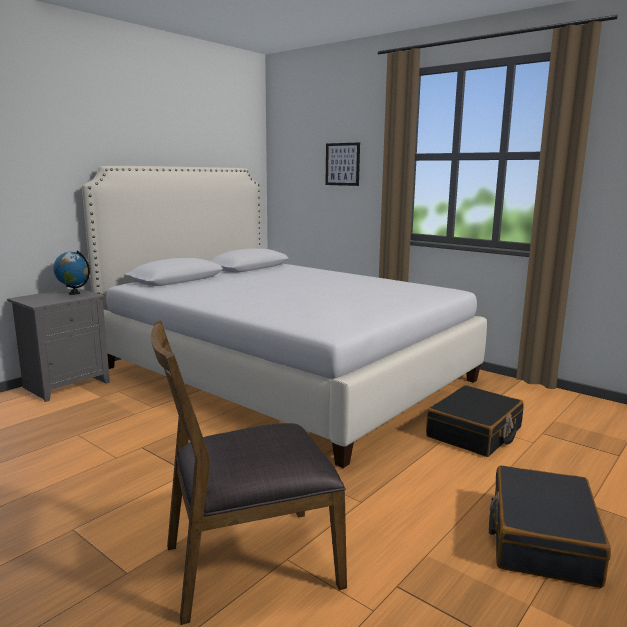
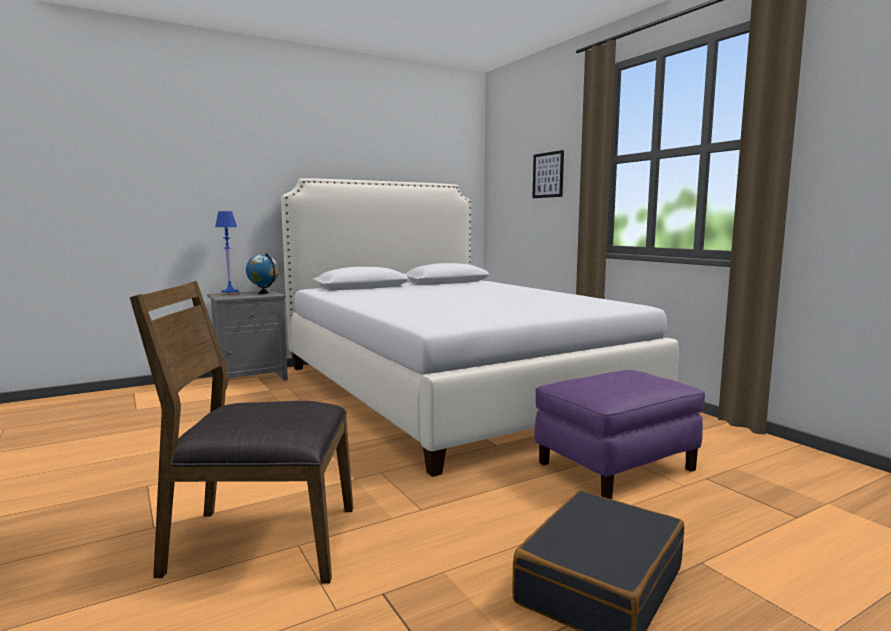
camera: 20 degrees right, 5 degrees down
black suitcase [426,385,524,457] -> purple ottoman [534,370,705,499]
none -> blue table lamp [215,211,240,295]

